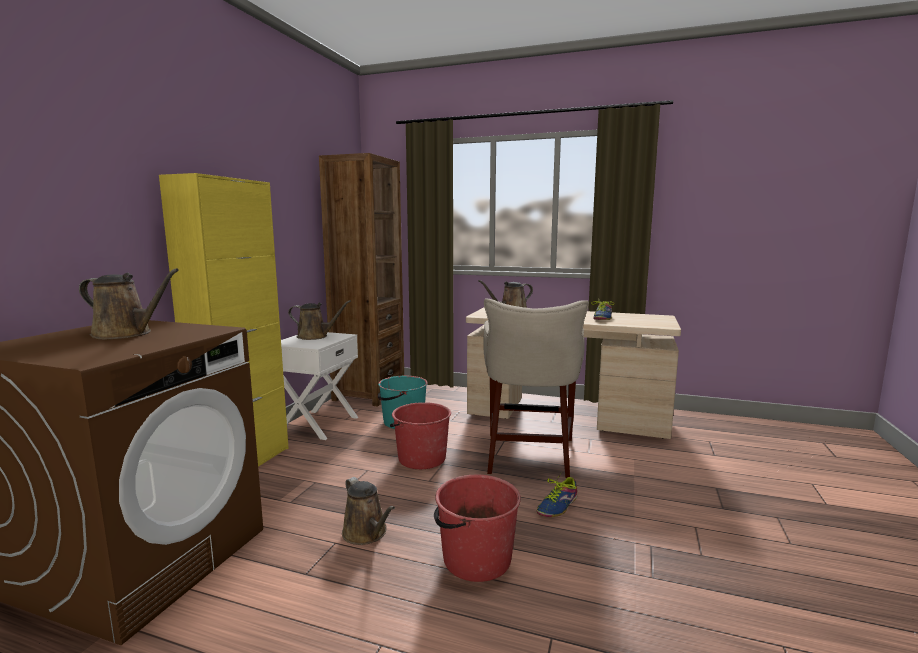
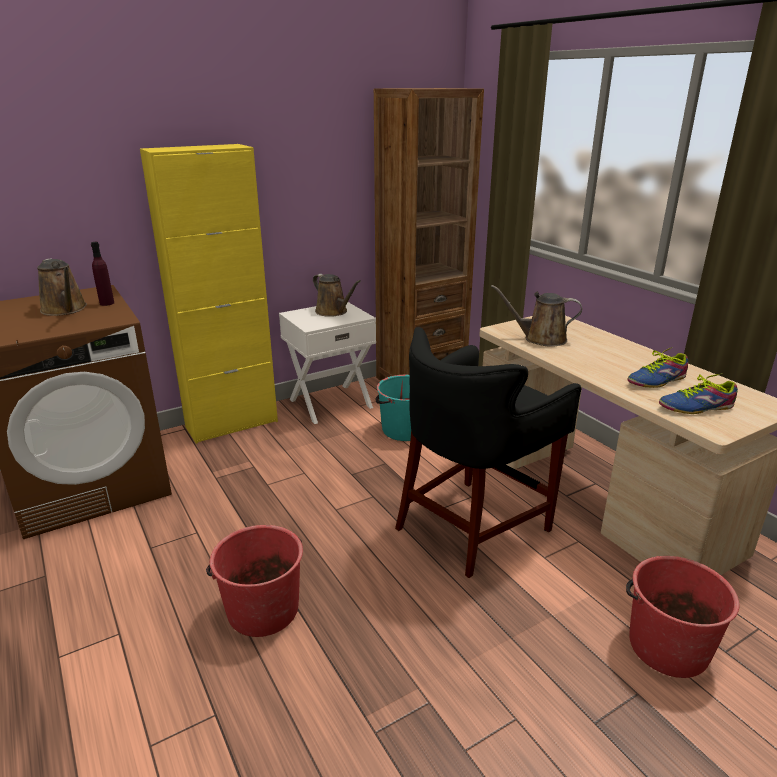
camera: 40 degrees right, 15 degrees up
brown watering can [342,477,395,545] -> none
red bucket [390,402,451,469] -> red bucket moved to [626,556,739,678]
beige stool [483,299,589,478] -> black stool [395,327,582,578]
shoe [537,474,577,517] -> shoe moved to [659,373,738,414]
none -> purple bottle [91,242,114,306]

